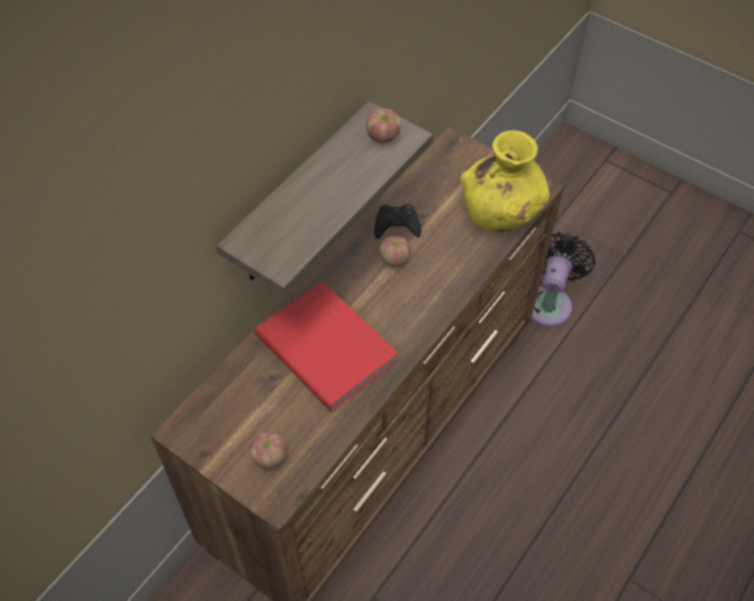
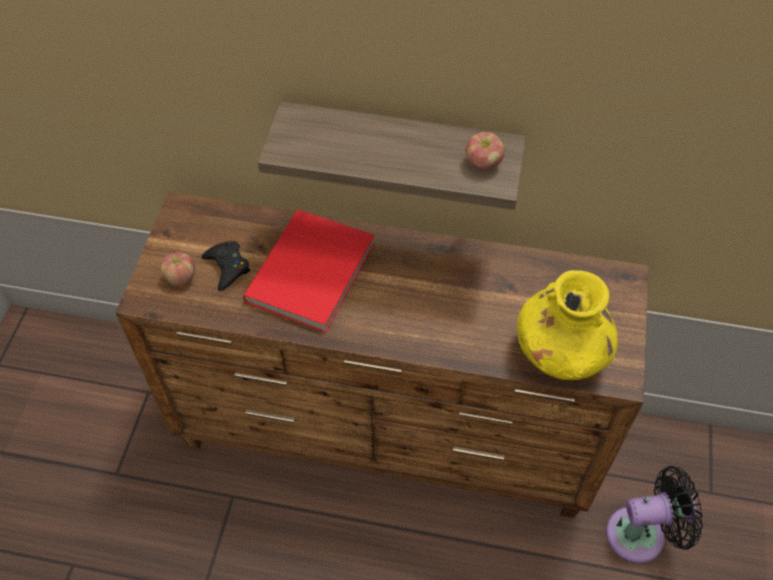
camera: 65 degrees right, 0 degrees up
black game controller [374,204,421,239] -> black game controller moved to [202,241,251,291]
apple [379,236,410,268] -> none

